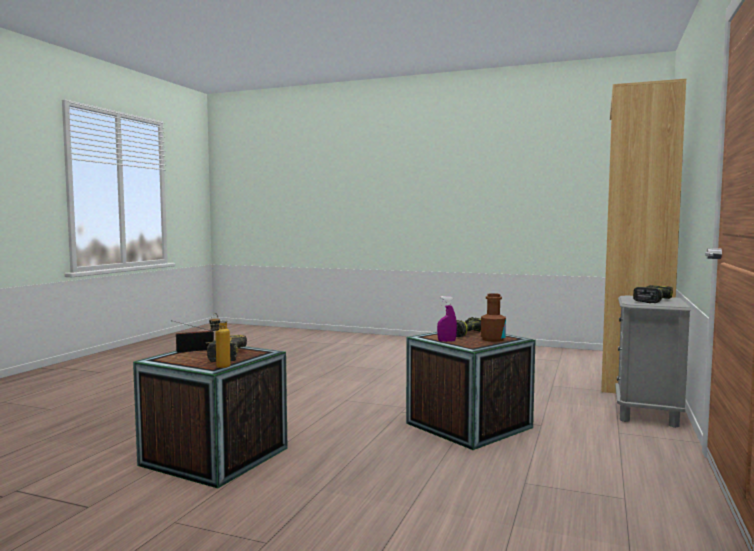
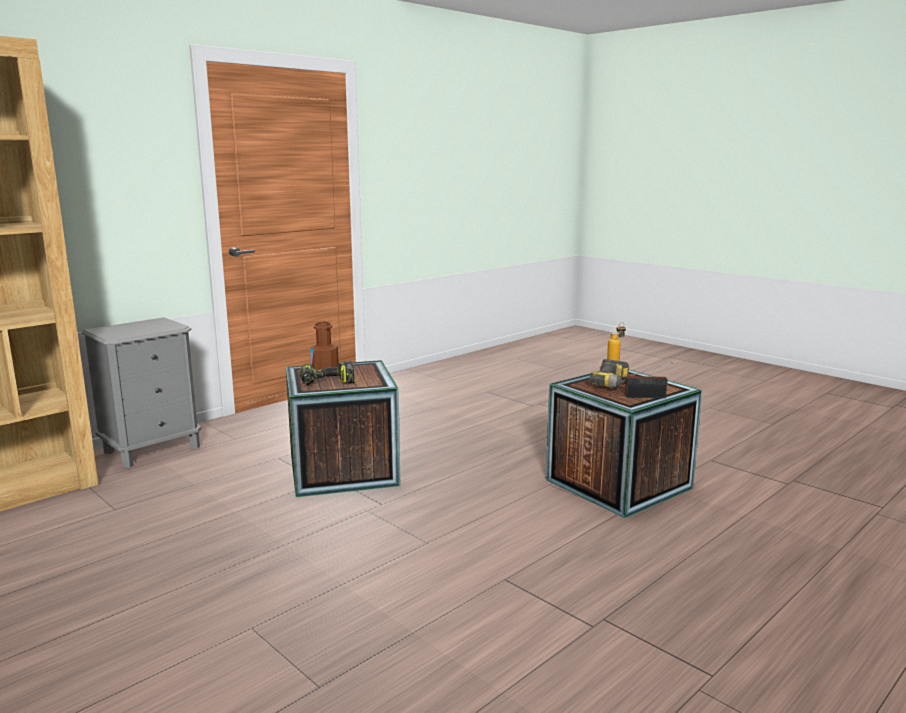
camera: 155 degrees left, 10 degrees up
purple spray bottle [437,296,457,342] -> none
power drill [633,285,673,303] -> none

